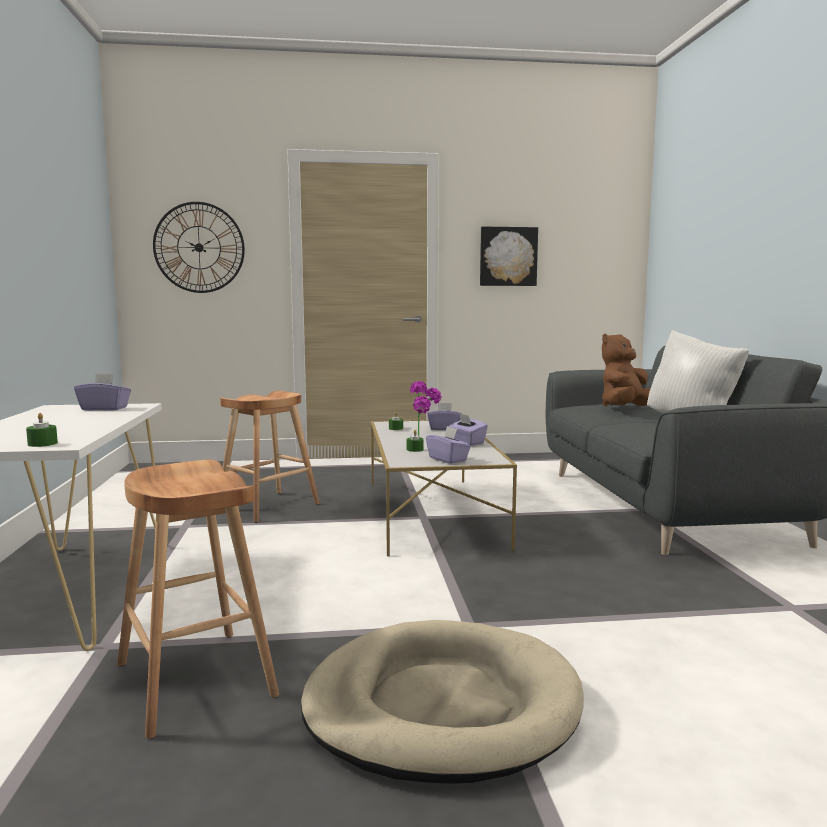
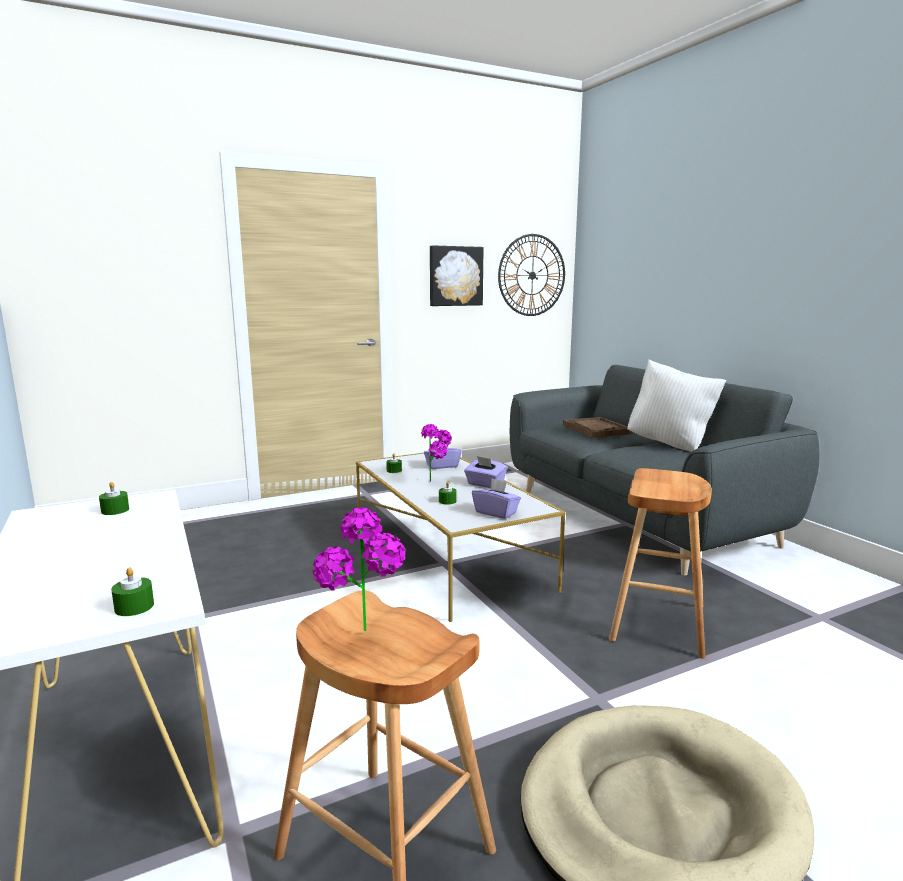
camera: 20 degrees left, 5 degrees up
purple tissue box [74,373,131,411] -> green candle [99,482,129,515]
wall clock [153,202,245,293] -> wall clock moved to [498,234,565,316]
brown stool [220,391,320,523] -> brown stool moved to [609,468,712,659]
brown plush toy [602,333,650,406] -> brown tray [563,417,632,438]
none -> potted plant [313,507,406,631]

